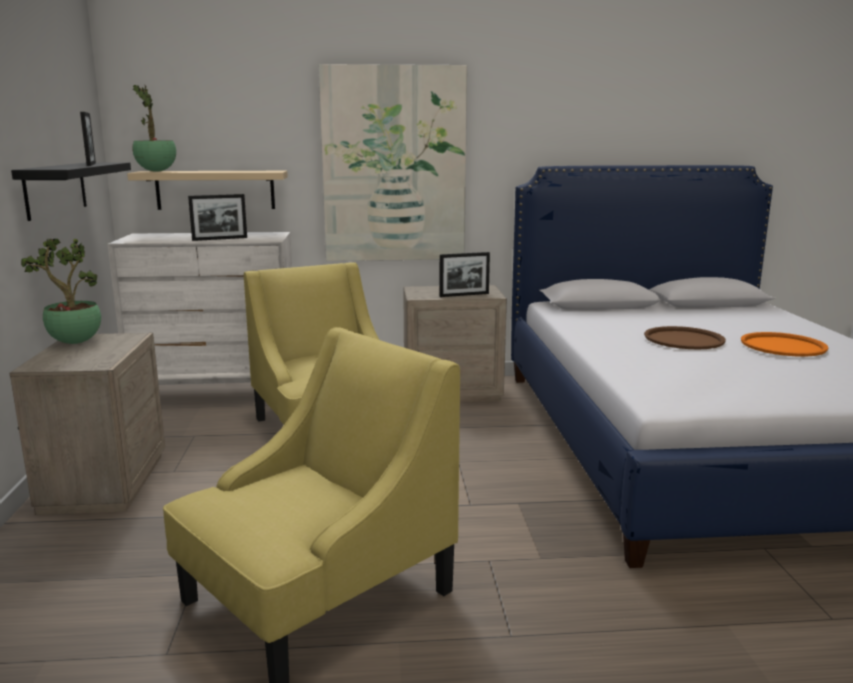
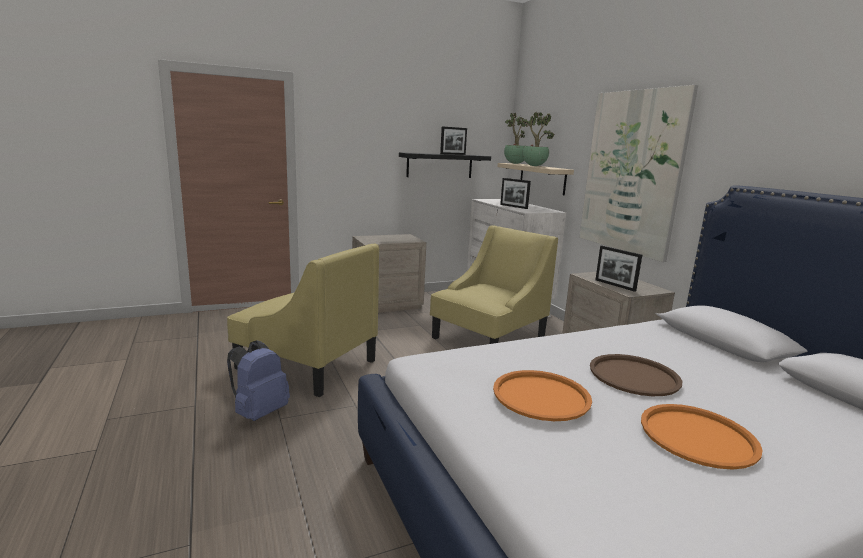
camera: 70 degrees right, 0 degrees up
potted plant [21,238,101,344] -> potted plant moved to [522,112,555,166]
none -> blue backpack [227,340,290,421]
none -> orange tray [493,370,592,421]

